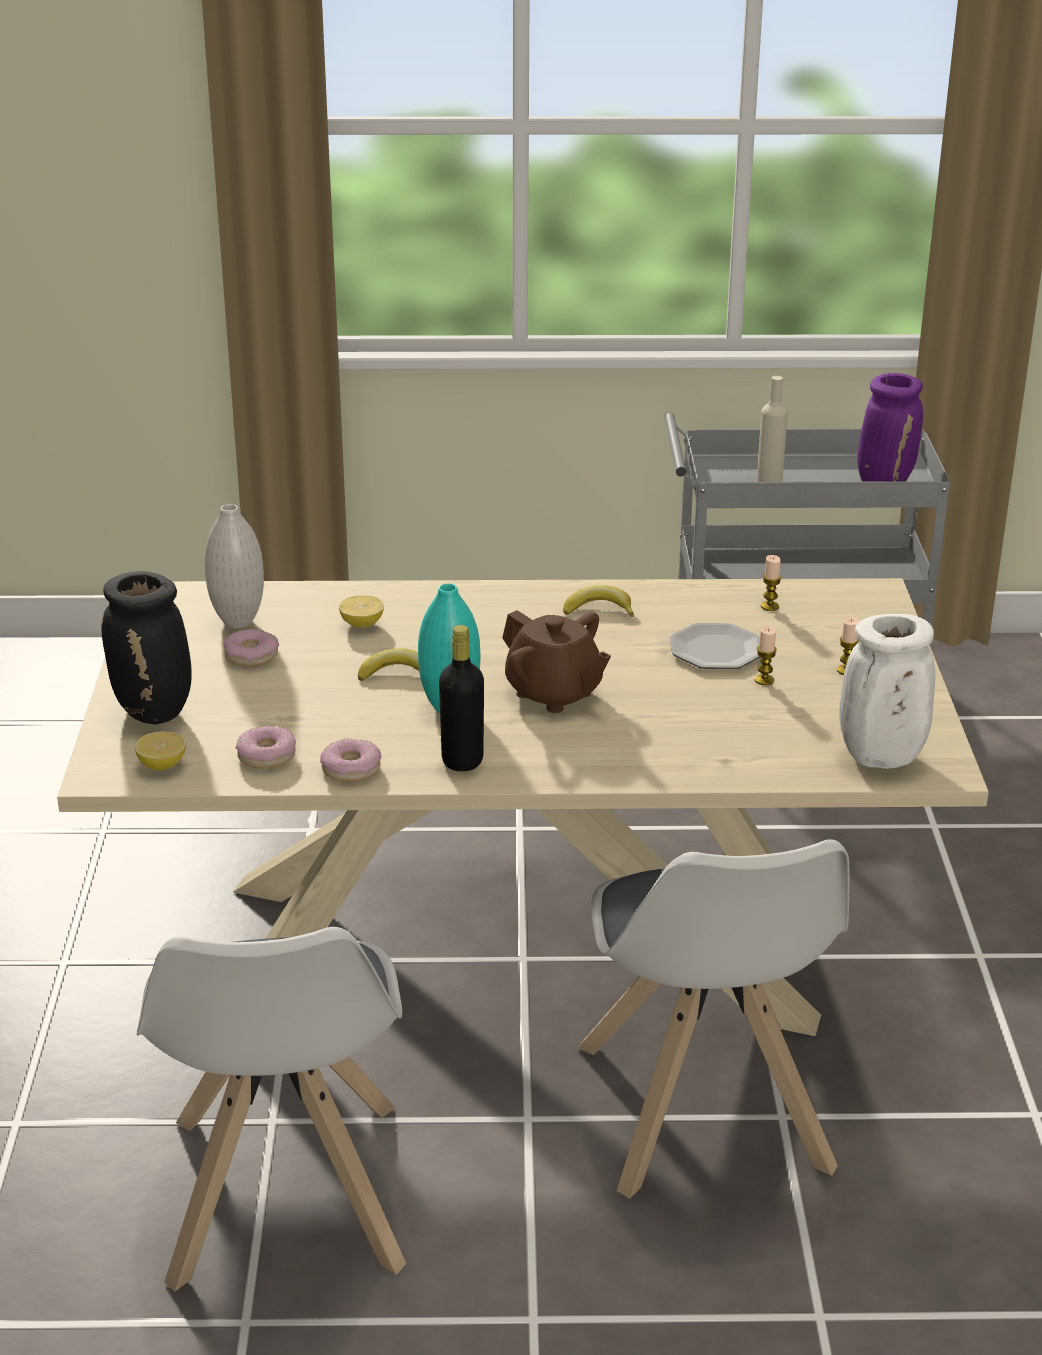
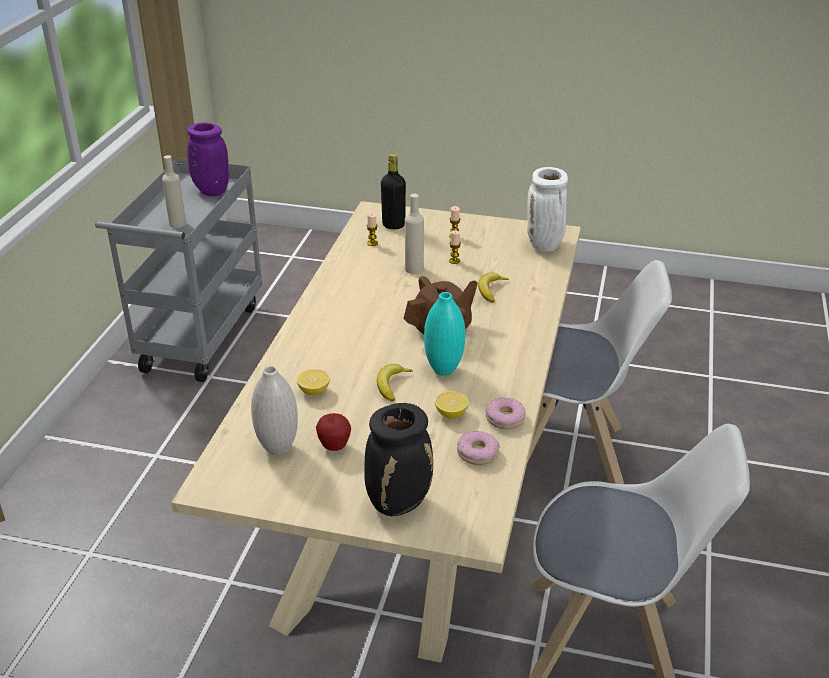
camera: 75 degrees left, 5 degrees up
lemon [134,731,186,771] -> lemon moved to [435,391,469,419]
donut [223,629,279,667] -> apple [316,413,351,451]
black bottle [439,625,484,771] -> black bottle moved to [381,154,406,229]
banana [563,585,634,617] -> banana moved to [478,272,509,303]
plate [670,623,760,669] -> beige bottle [405,194,424,274]

